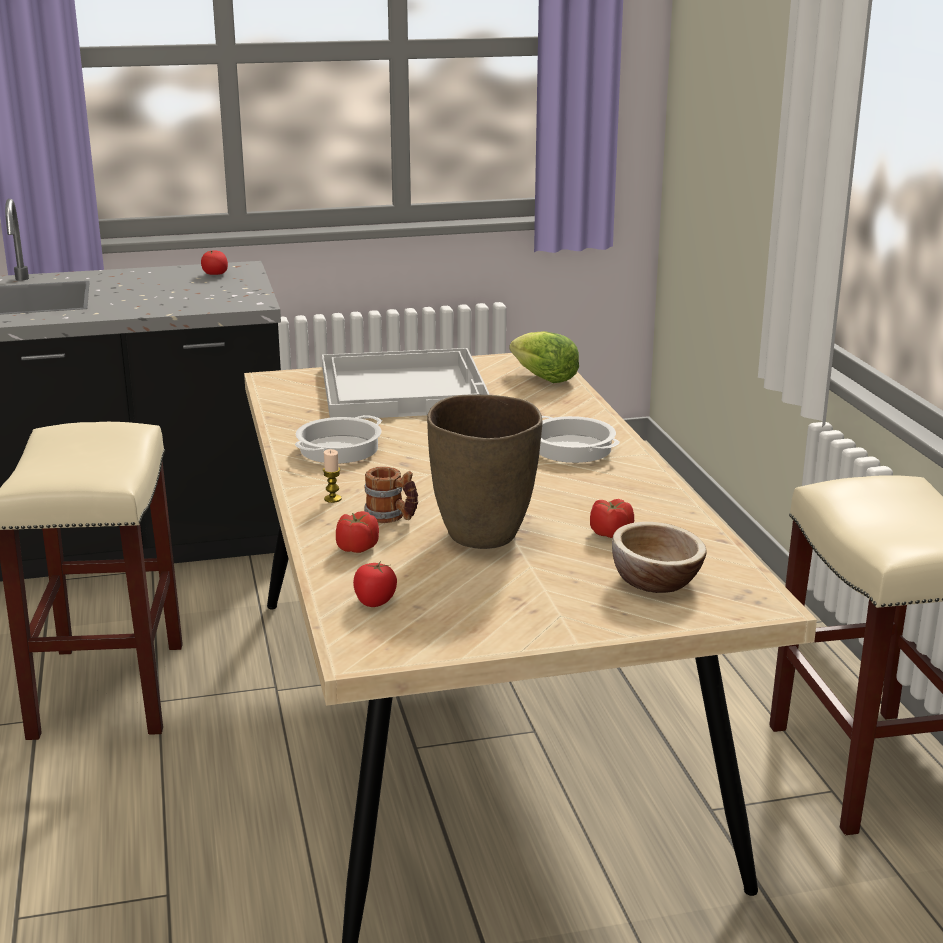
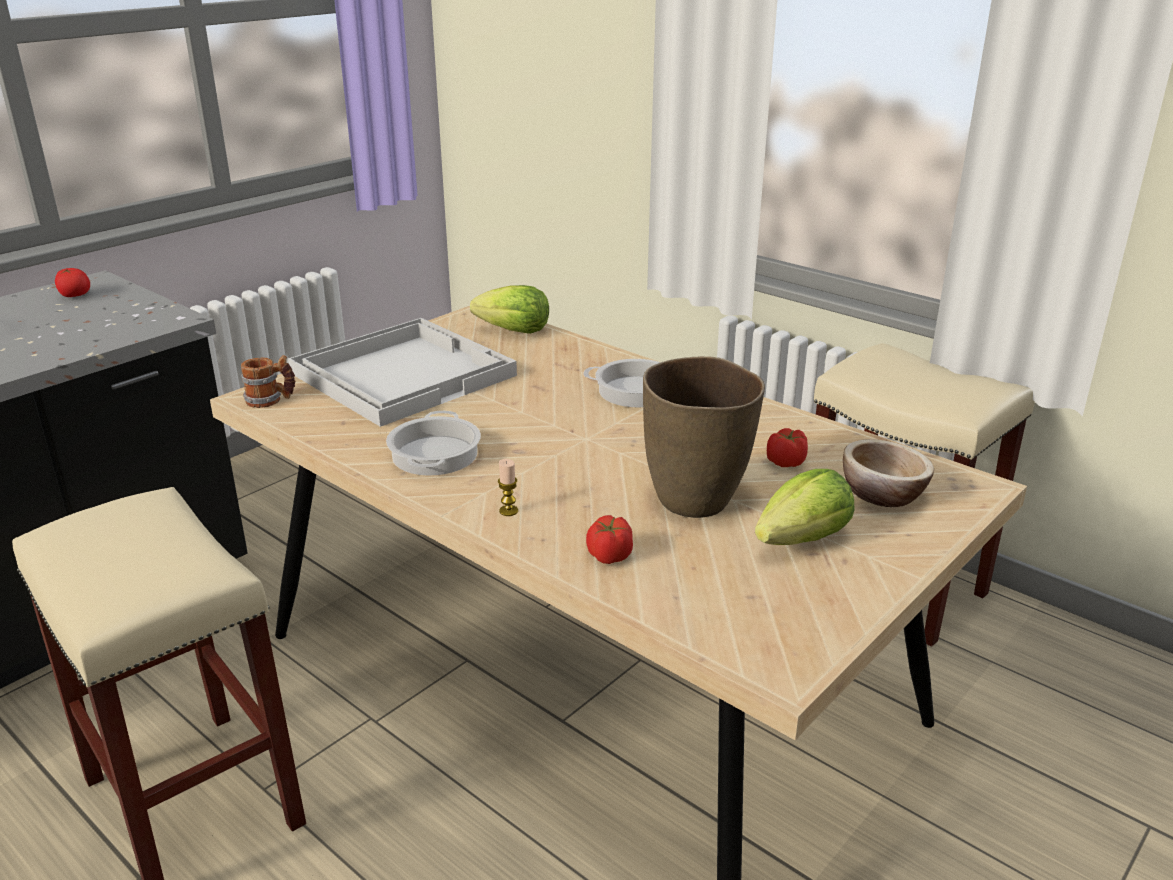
camera: 35 degrees left, 5 degrees up
tomato [353,561,397,607] -> none
mug [364,467,418,523] -> mug moved to [241,355,295,408]
none -> lettuce [755,469,855,545]

